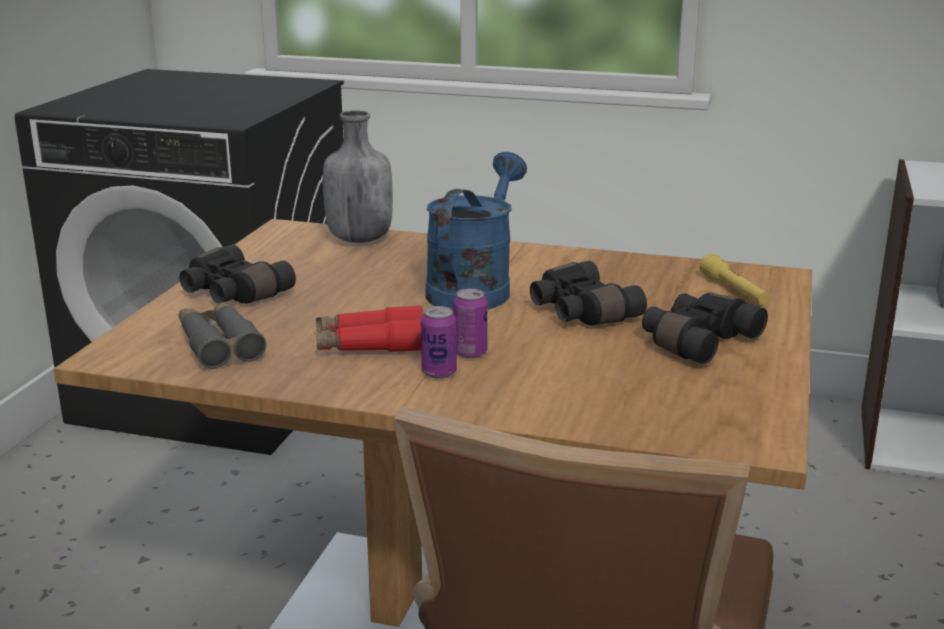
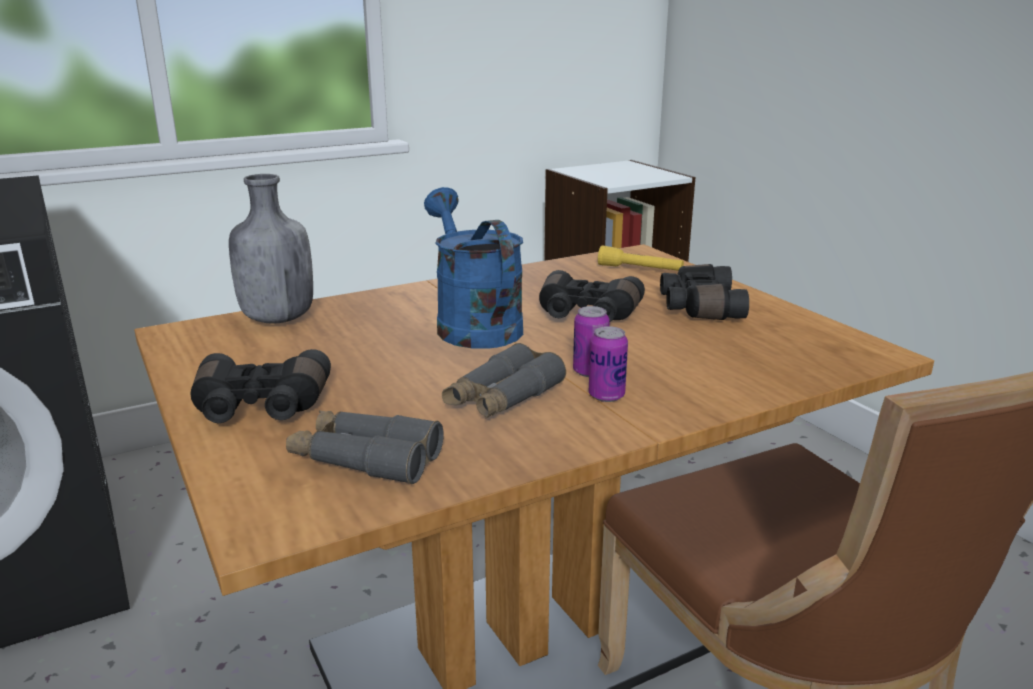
camera: 45 degrees left, 0 degrees up
red binoculars [316,305,423,352] -> grey binoculars [442,343,566,418]

